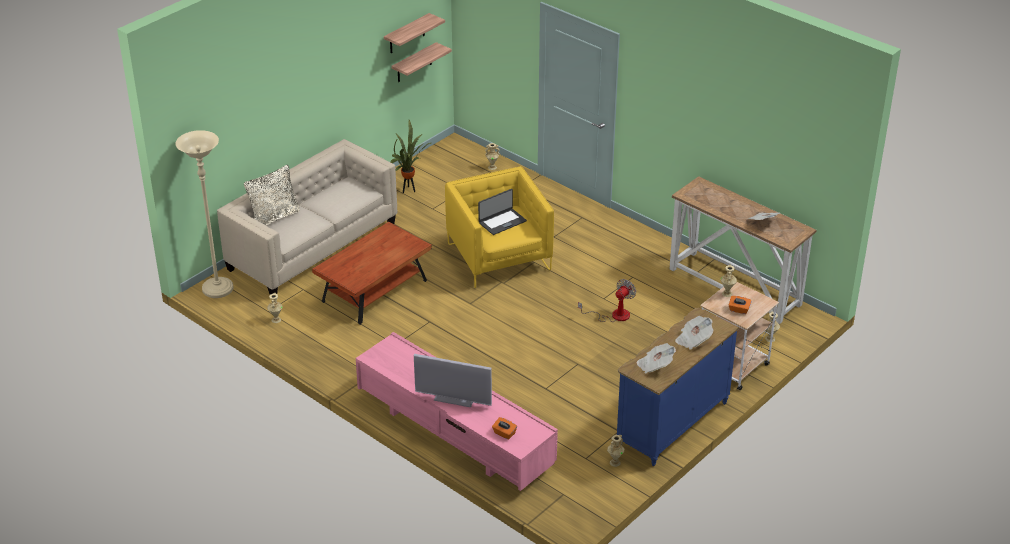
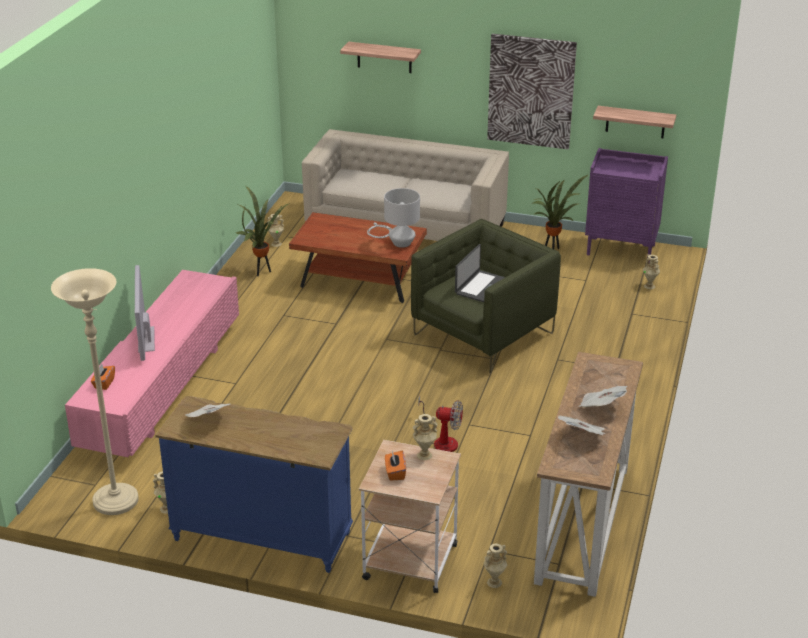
camera: 65 degrees right, 5 degrees down
beige floor lamp [176,130,233,298] -> beige floor lamp moved to [51,268,139,515]
beige pillow [244,165,300,225] -> none
shelf [384,13,445,53] -> shelf moved to [340,42,421,73]
yellow armchair [445,166,554,289] -> green armchair [411,219,561,374]
laptop [478,189,527,235] -> laptop turned 90 degrees counterclockwise [455,244,505,302]
newspaper [675,316,713,350] -> newspaper moved to [578,386,627,407]
none -> potted plant [236,186,290,276]
none -> grey table lamp [367,188,420,248]
none -> picture [487,34,577,149]
none -> purple cabinet [585,148,668,263]

